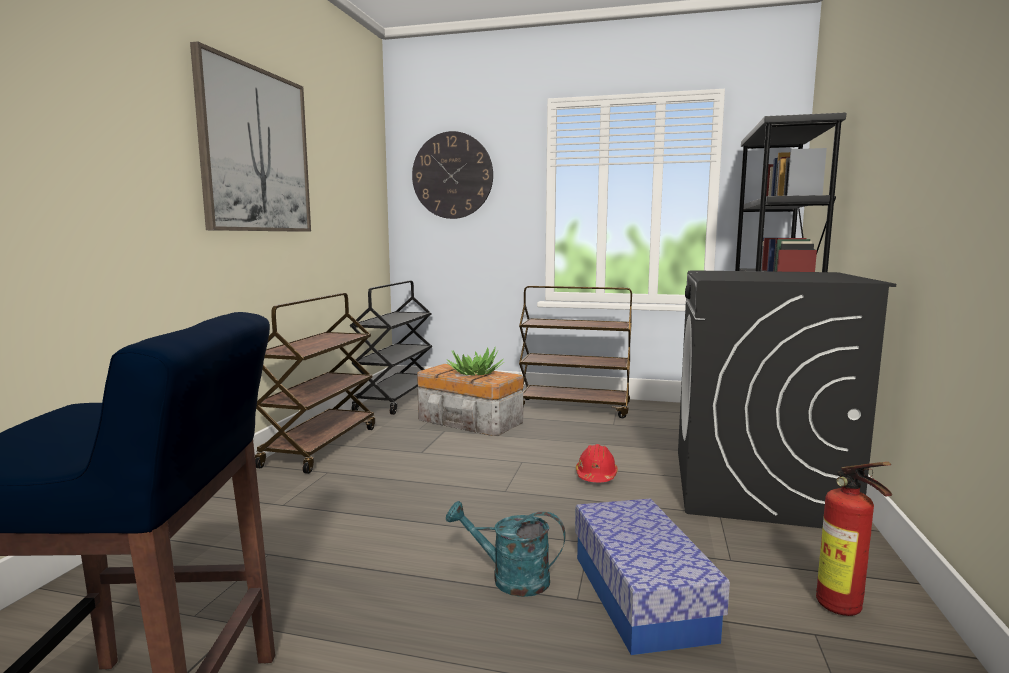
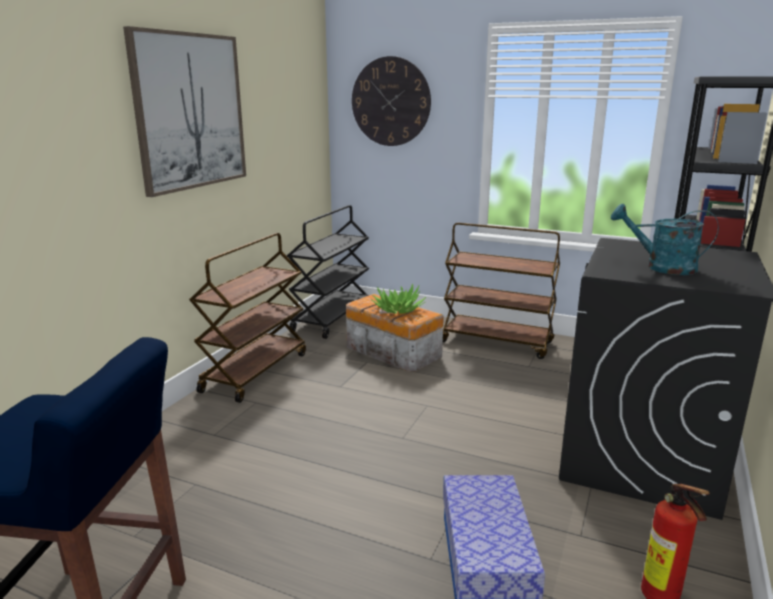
camera: 10 degrees right, 10 degrees up
turquoise watering can [446,501,566,597] -> turquoise watering can moved to [611,204,719,275]
red hard hat [576,444,618,482] -> none

